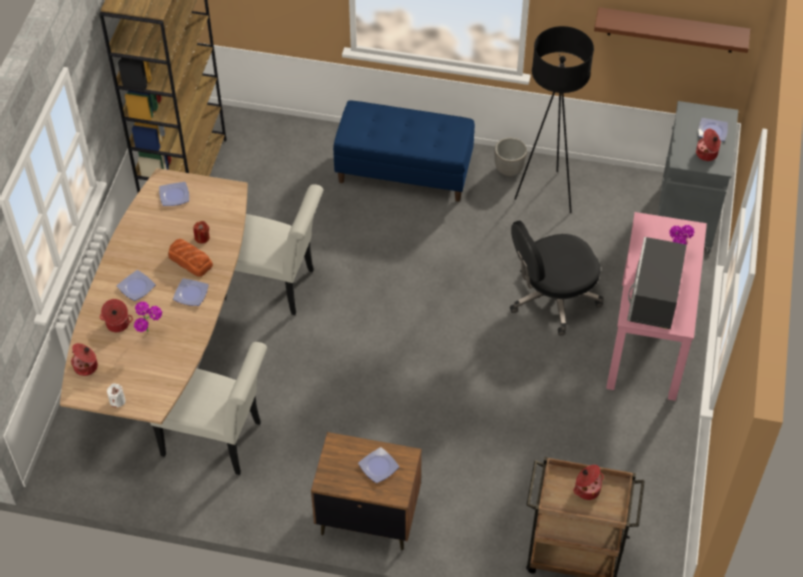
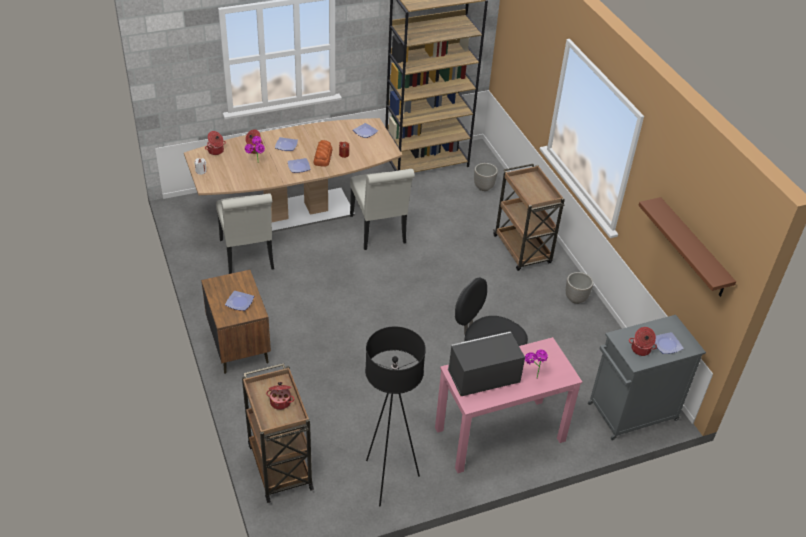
camera: 55 degrees right, 10 degrees down
blue bench [333,100,475,202] -> brown cart [493,164,565,271]
black floor lamp [514,26,594,213] -> black floor lamp moved to [365,327,426,506]
none -> planter [474,163,498,191]

